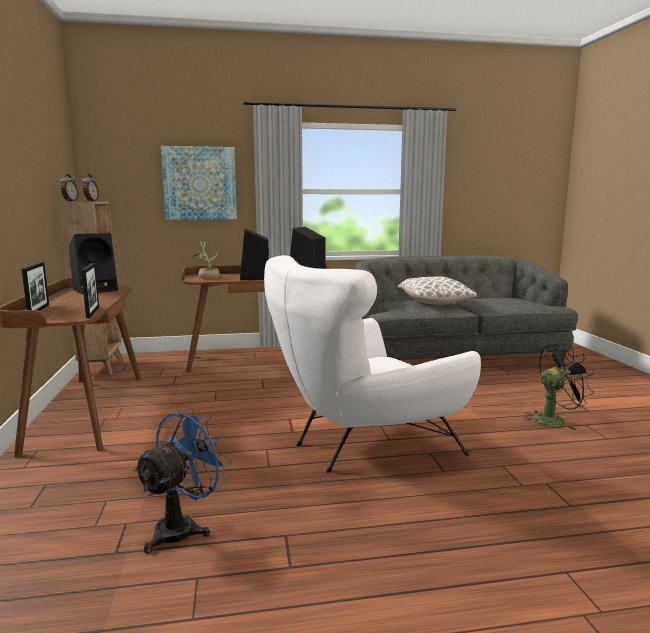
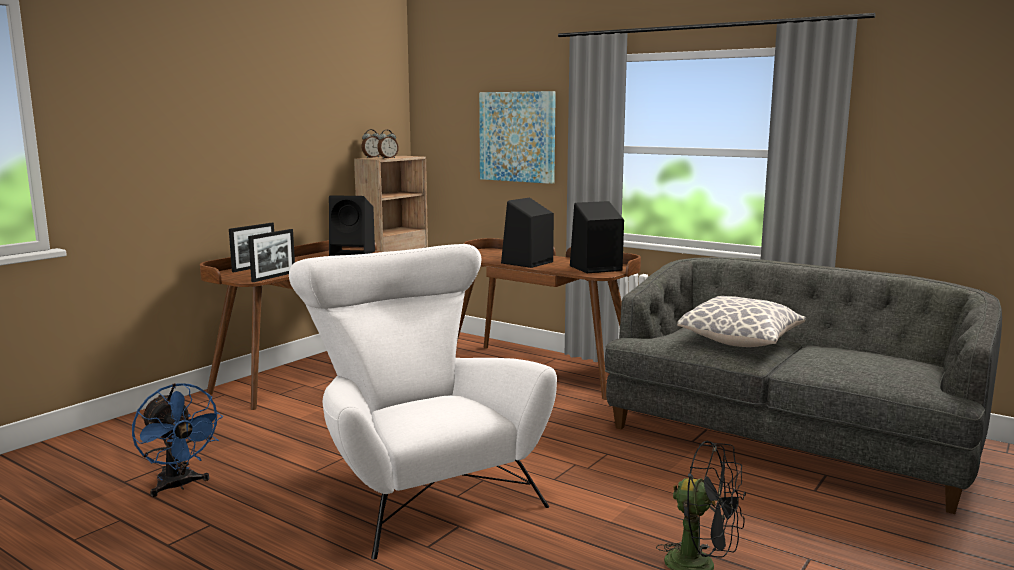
camera: 45 degrees right, 0 degrees up
blue fan [133,407,232,553] -> blue fan turned 60 degrees clockwise [132,383,223,497]
potted plant [193,241,220,279] -> none
white armchair [264,255,481,473] -> white armchair turned 45 degrees clockwise [289,244,557,560]

